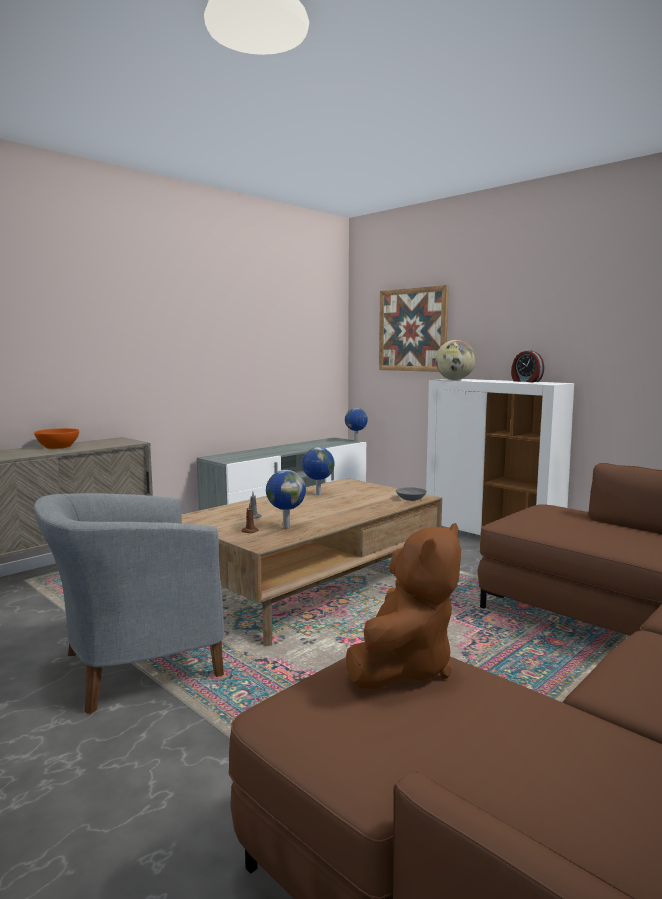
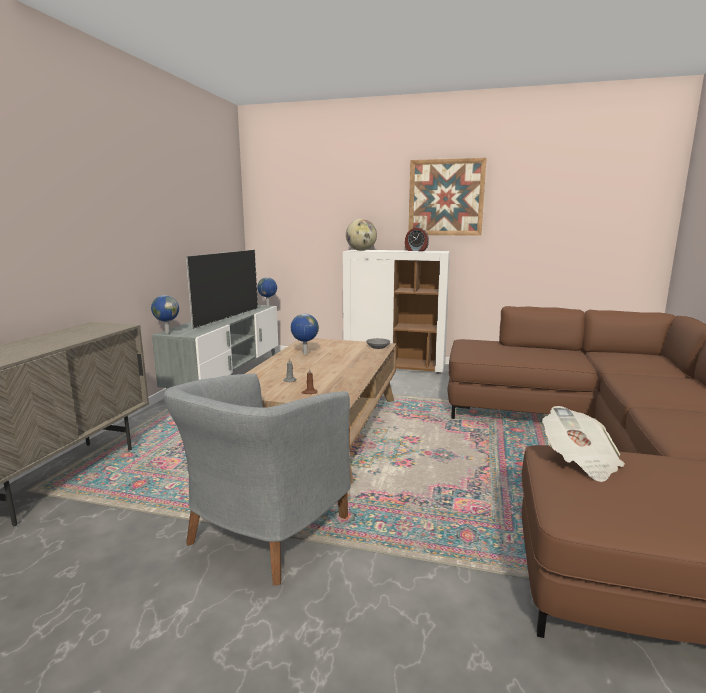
camera: 30 degrees left, 5 degrees up
orange bowl [34,428,79,449] -> none
globe [266,470,306,528] -> globe moved to [151,295,179,334]
brown plush toy [346,523,461,689] -> newspaper [542,406,625,482]
picture [379,285,449,372] -> picture moved to [408,158,487,236]
none -> television [186,250,258,329]

